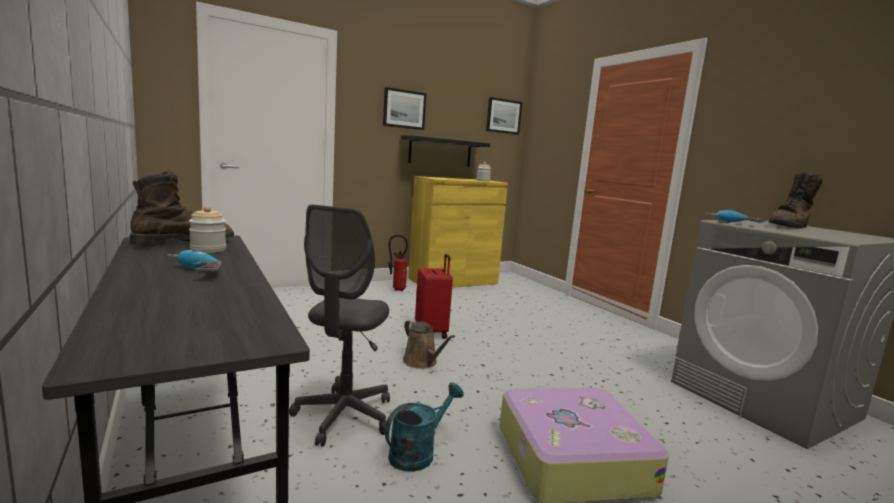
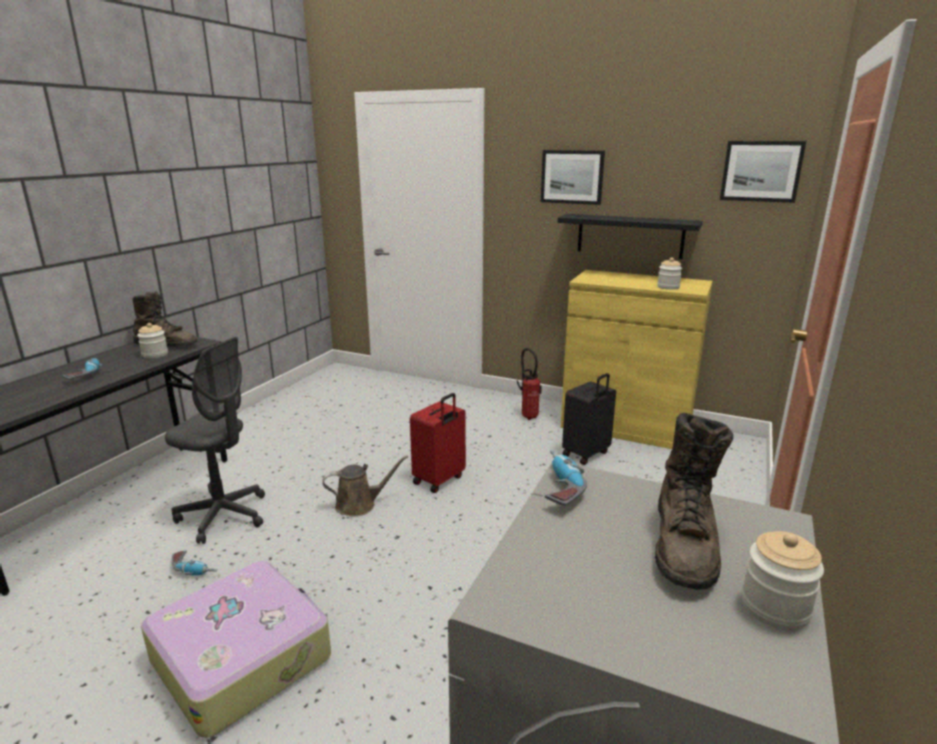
camera: 55 degrees right, 10 degrees up
grey office chair [289,205,390,447] -> grey office chair turned 135 degrees counterclockwise [165,337,265,544]
turquoise watering can [385,383,464,472] -> power drill [172,550,217,576]
brown watering can [403,320,455,369] -> brown watering can turned 120 degrees counterclockwise [323,455,408,517]
brown boot [769,171,823,229] -> brown boot turned 90 degrees counterclockwise [655,413,733,590]
none -> black suitcase [562,373,616,465]
none -> jar [741,531,824,630]

